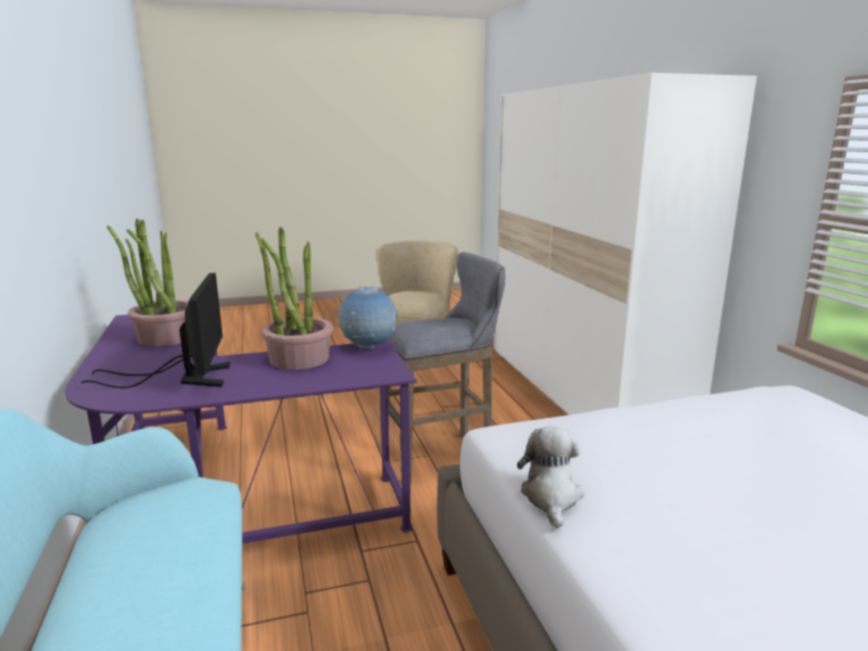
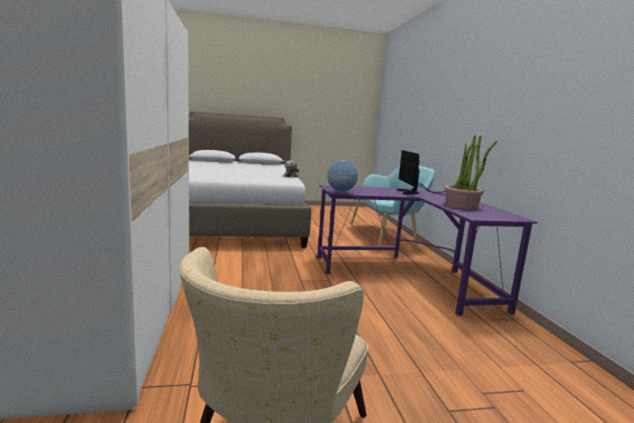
camera: 175 degrees left, 5 degrees down
potted plant [255,227,334,370] -> none
grey stool [381,252,505,484] -> none

